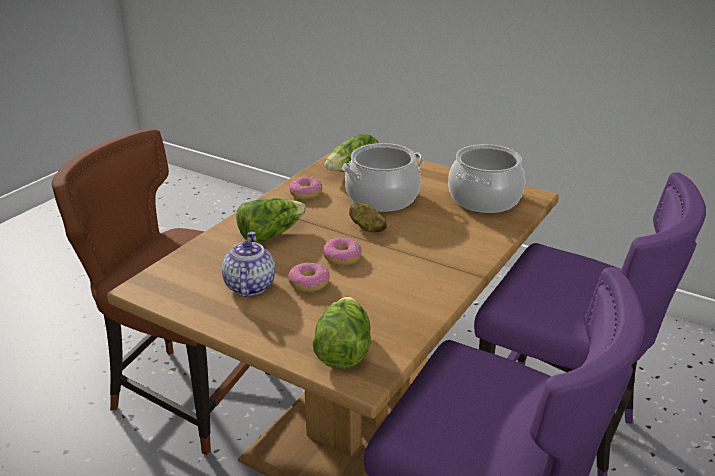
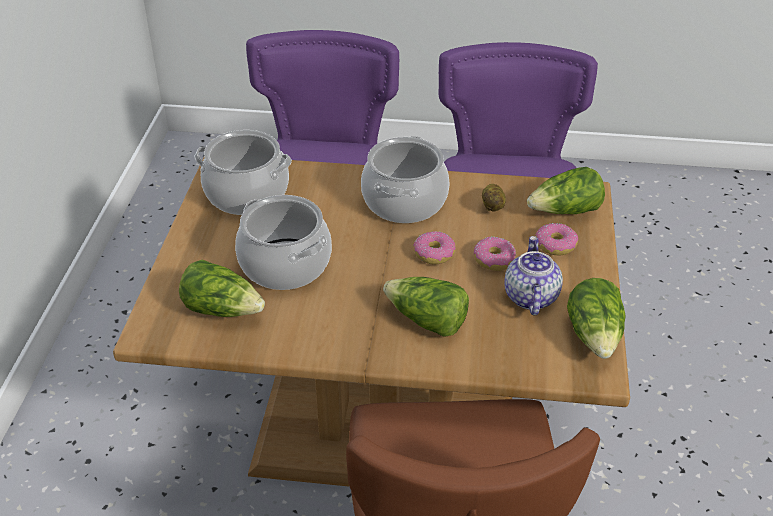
camera: 115 degrees left, 10 degrees up
teapot [222,232,275,297] -> teapot turned 120 degrees clockwise [504,236,563,315]
donut [289,177,322,199] -> donut moved to [535,223,578,256]
potato [349,202,387,232] -> potato moved to [482,184,506,212]
none -> cooking pot [361,136,450,223]
none -> lettuce [567,278,626,359]

